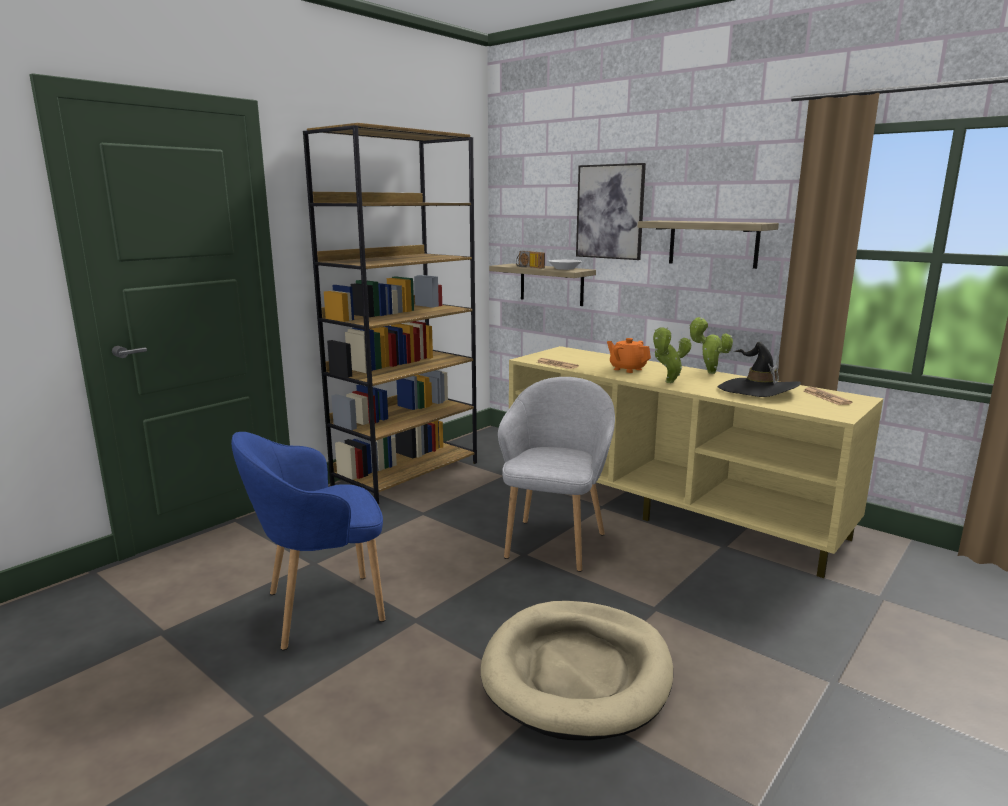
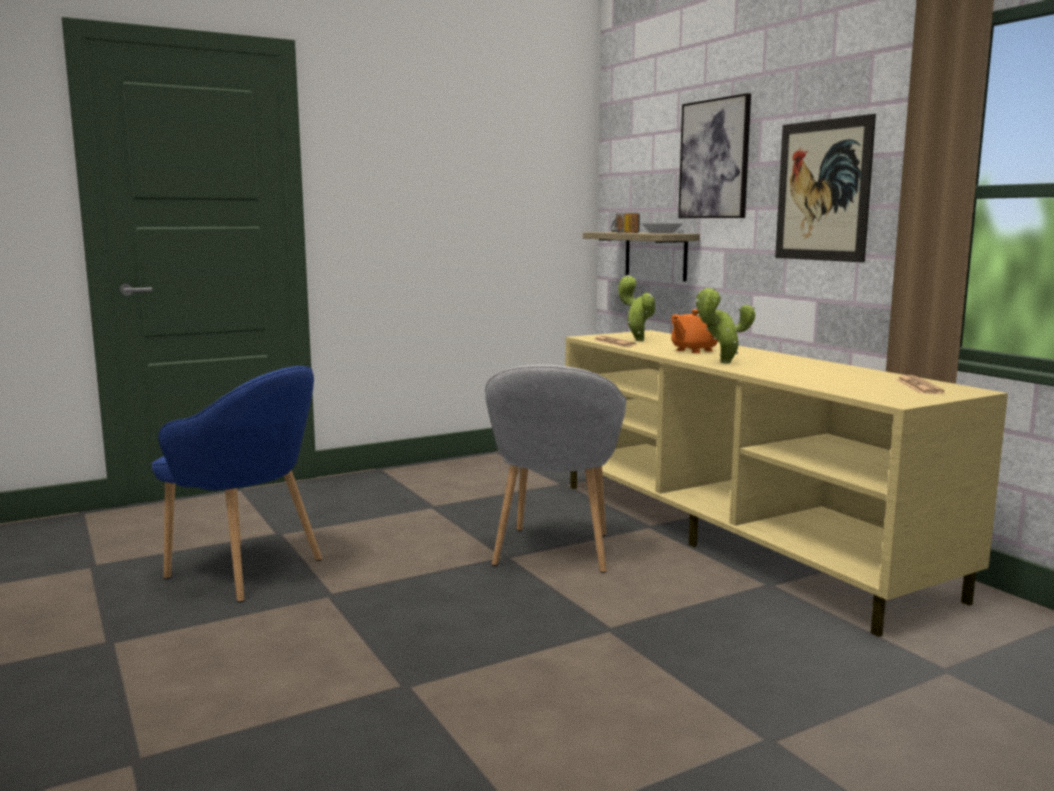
camera: 20 degrees right, 5 degrees down
blue armchair [231,432,385,651] -> blue armchair turned 150 degrees counterclockwise [152,366,322,602]
brown bookcase [303,123,477,504] -> none
beige dog bed [481,601,673,740] -> none
grey armchair [498,377,615,572] -> grey armchair turned 150 degrees clockwise [485,365,626,573]
orange teapot [607,338,651,373] -> orange teapot turned 105 degrees counterclockwise [671,309,718,353]
shelf [638,221,779,269] -> picture [775,114,876,262]
potted plant [689,317,733,374] -> potted plant moved to [618,275,656,341]
black hat [718,342,801,397] -> none

